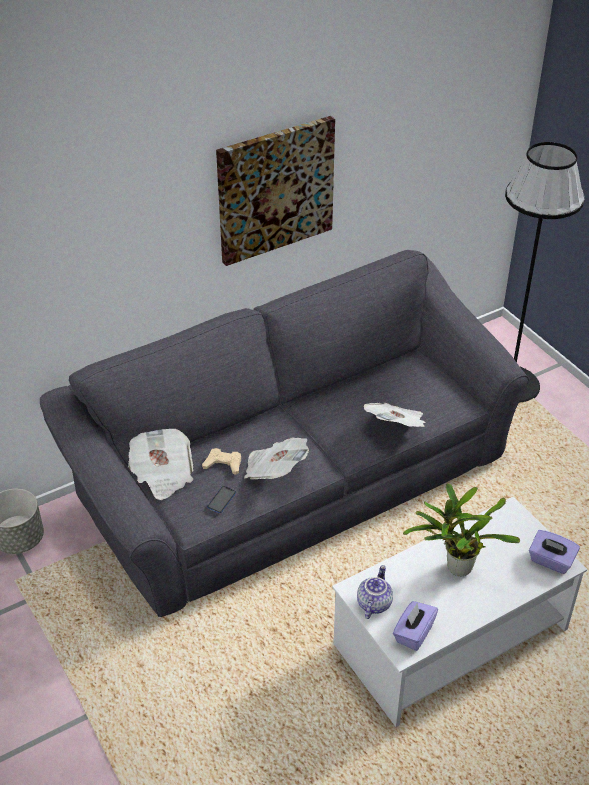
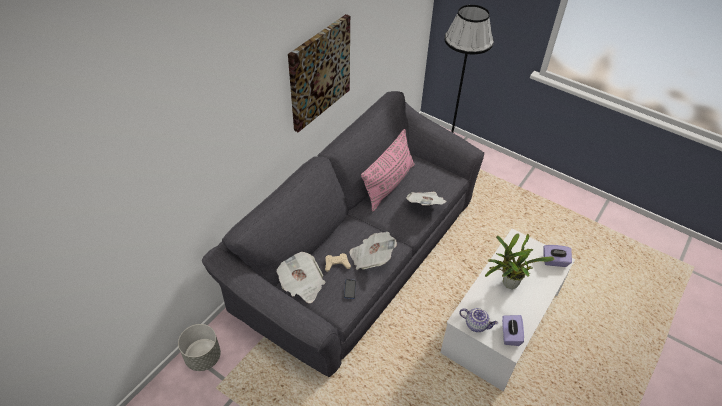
camera: 25 degrees left, 5 degrees up
teapot [357,565,393,619] -> teapot turned 120 degrees clockwise [459,308,498,332]
none -> pink pillow [361,129,415,212]

